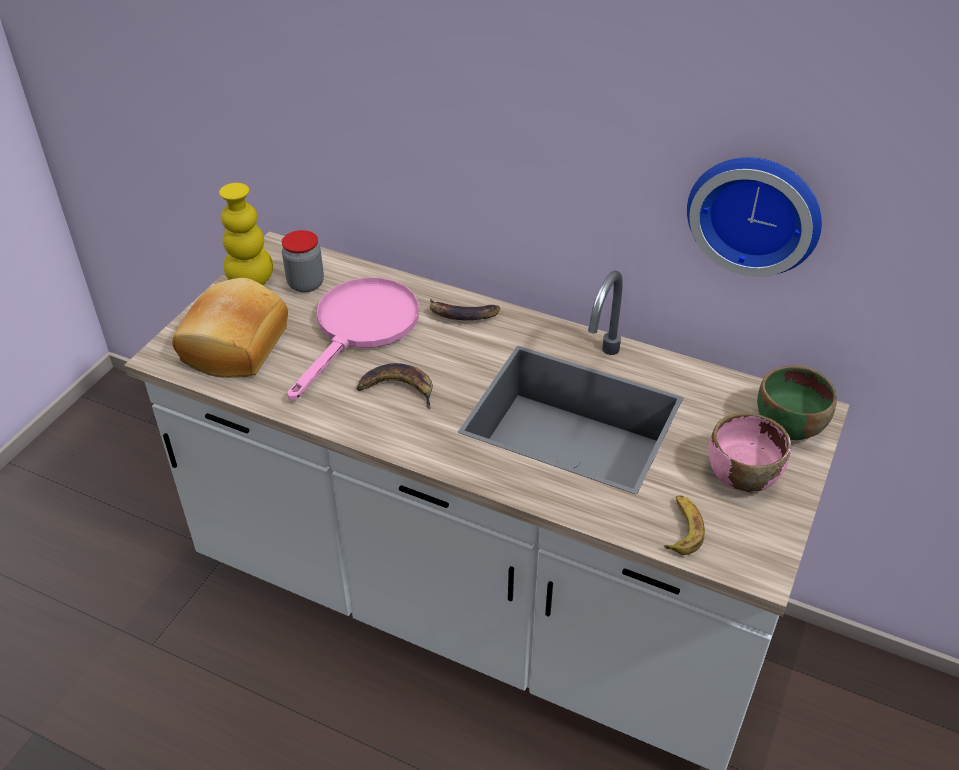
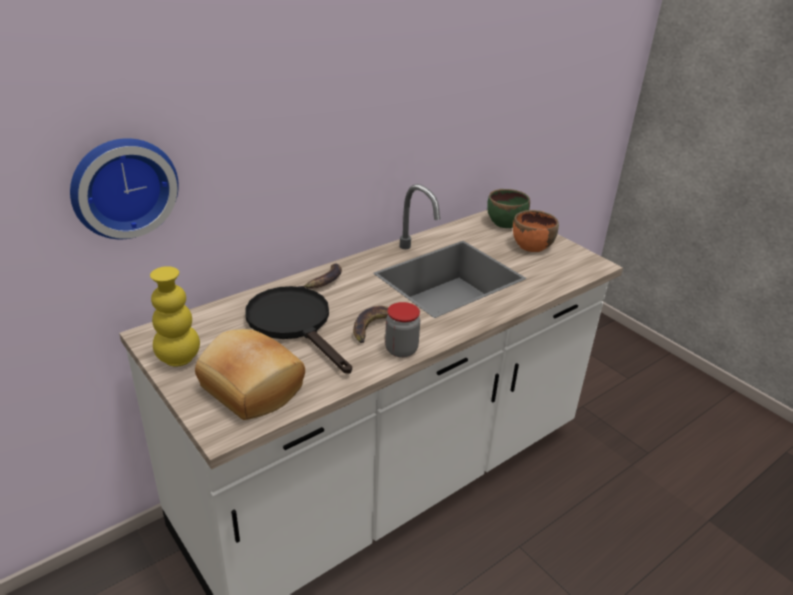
camera: 65 degrees left, 10 degrees down
jar [282,230,324,293] -> jar moved to [385,302,420,358]
pink frying pan [287,278,419,400] -> black frying pan [246,286,352,374]
banana [664,495,705,555] -> none
wall clock [687,157,822,277] -> wall clock moved to [70,138,179,239]
pink bowl [709,412,791,492] -> orange bowl [513,210,559,252]

